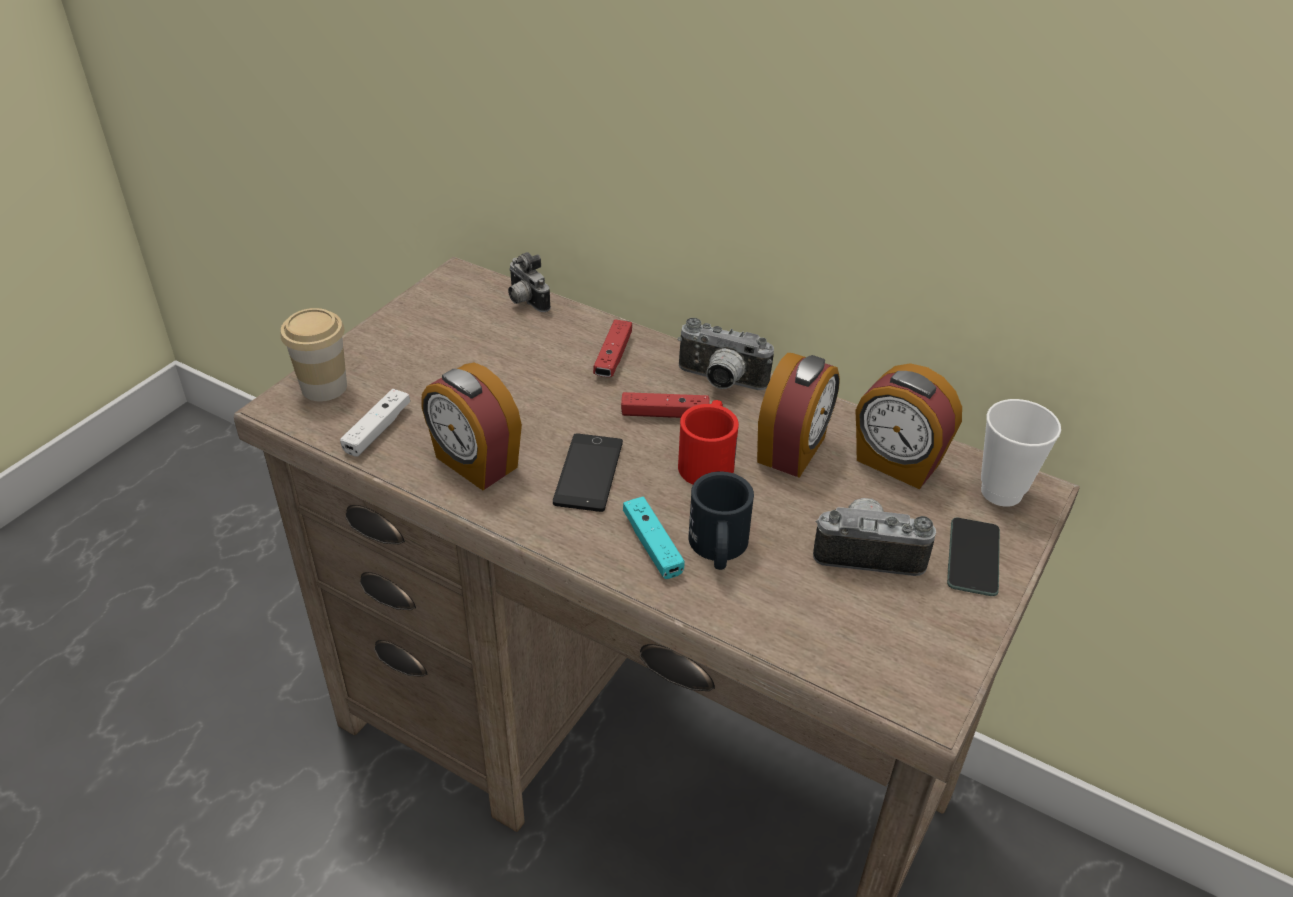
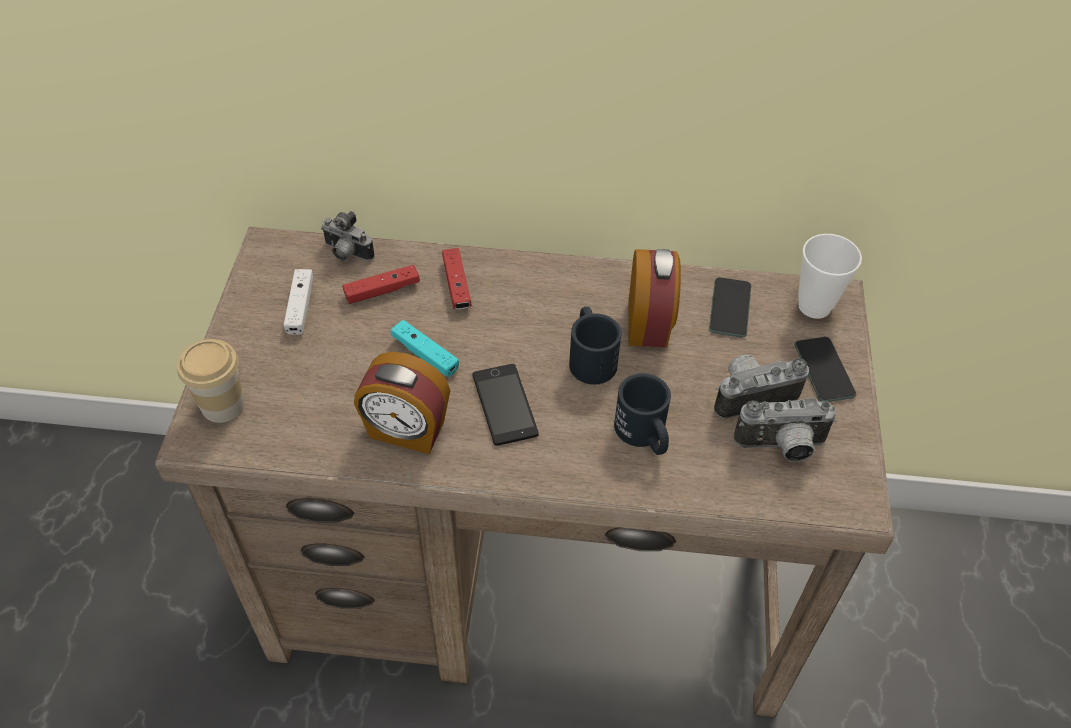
camera: 25 degrees left, 10 degrees up
white game controller [340,389,410,457] -> white game controller moved to [284,269,314,335]
red game controller [621,392,709,418] -> red game controller moved to [343,265,420,304]
turquoise game controller [623,497,685,579] -> turquoise game controller moved to [391,320,459,377]
camera [678,318,774,390] -> camera moved to [733,398,837,462]
red mug [678,400,739,485] -> black mug [569,307,622,385]
alarm clock [855,363,962,489] -> phone [709,277,751,338]

